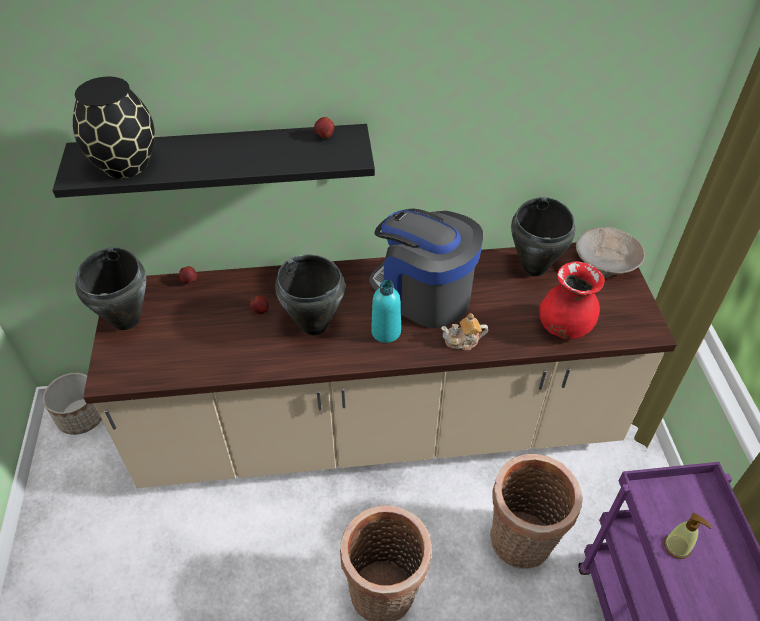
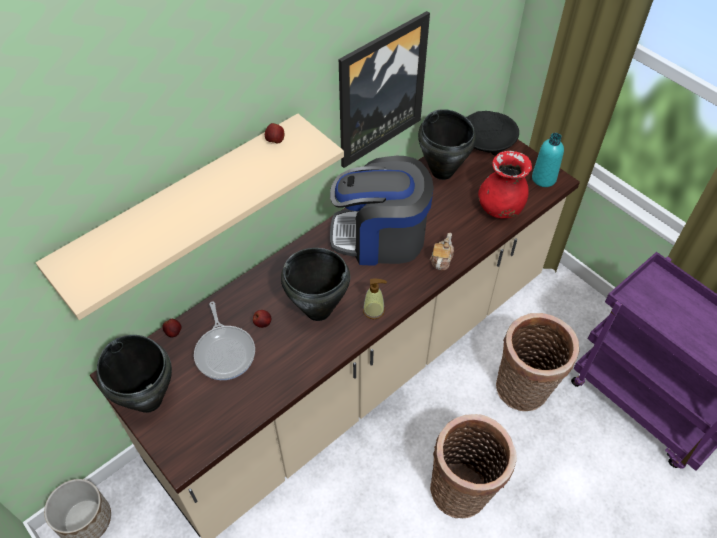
camera: 35 degrees left, 5 degrees up
black shelf [52,124,375,198] -> beige shelf [36,113,344,320]
black vase [73,77,155,178] -> none
turquoise bottle [371,280,401,343] -> turquoise bottle moved to [532,133,564,187]
teapot [441,313,488,351] -> teapot turned 150 degrees clockwise [430,233,454,270]
beige bowl [576,227,645,278] -> black bowl [466,111,519,156]
soap dispenser [664,513,712,559] -> soap dispenser moved to [363,279,387,319]
none -> frying pan [194,302,255,380]
none -> picture [339,11,430,168]

